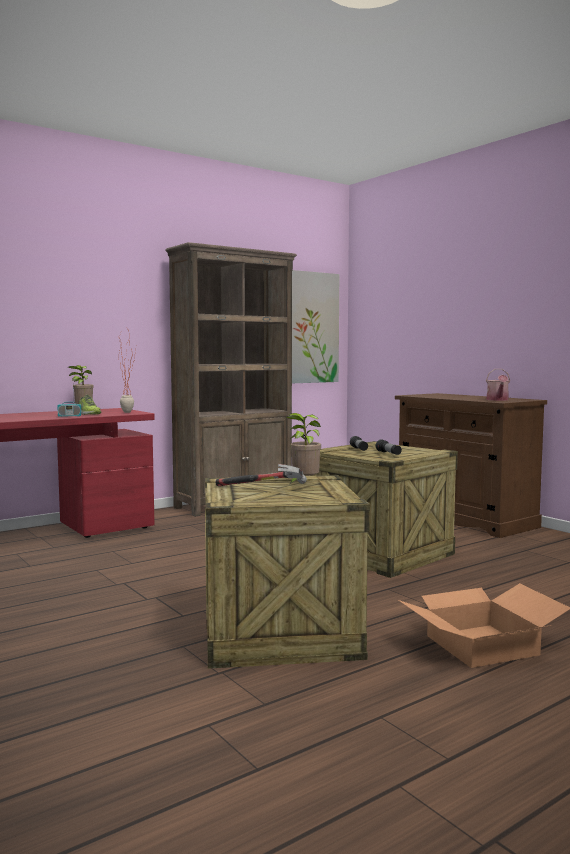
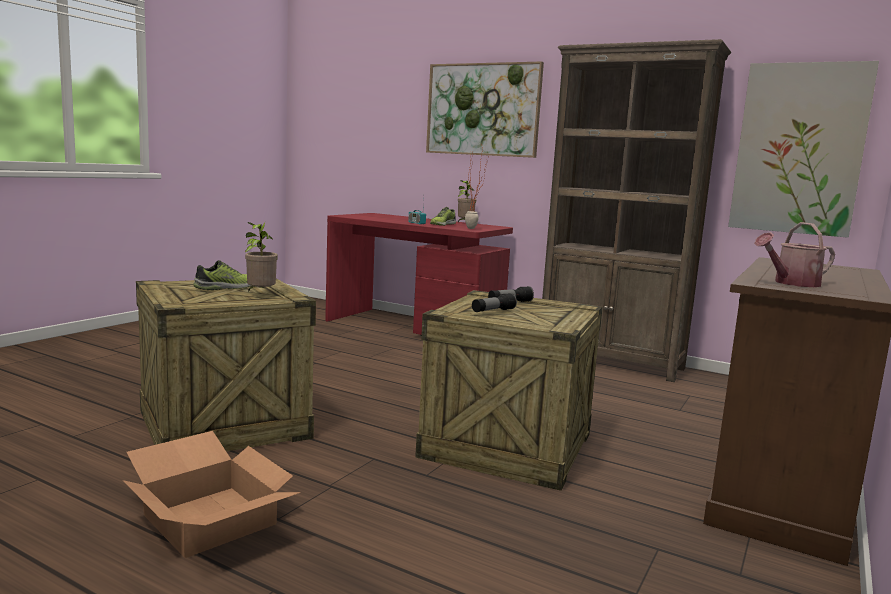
camera: 65 degrees right, 5 degrees up
hammer [216,464,307,486] -> shoe [194,260,251,290]
none -> picture [426,61,544,158]

